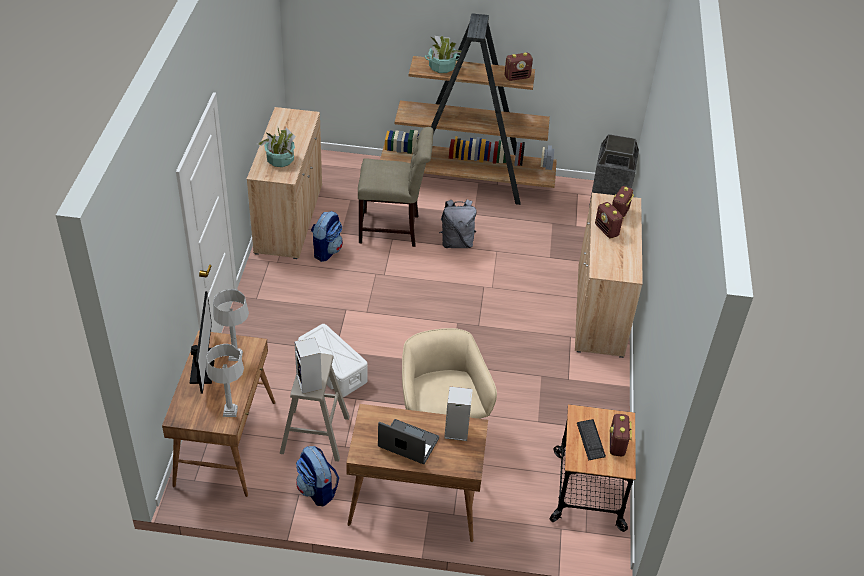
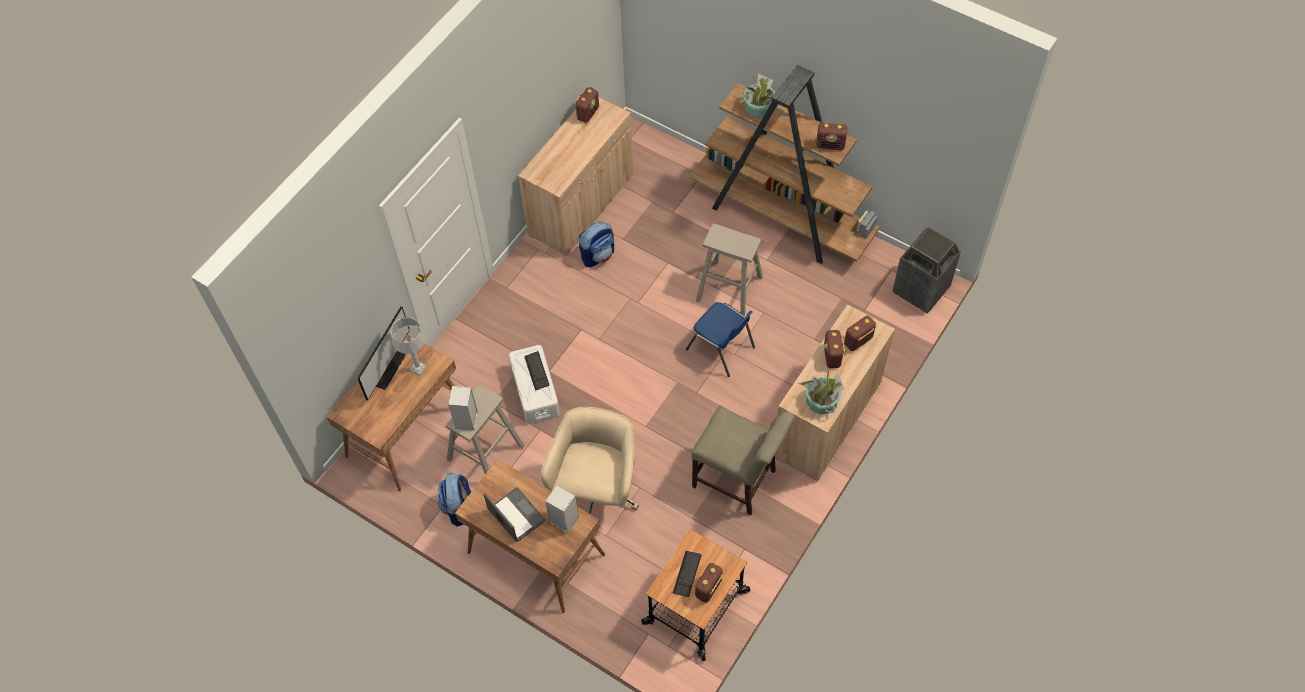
camera: 30 degrees right, 15 degrees up
grey table lamp [206,344,244,417] -> none
potted plant [257,128,296,167] -> potted plant moved to [797,370,844,414]
beige chair [358,127,434,247] -> beige chair moved to [691,406,795,515]
grey backpack [439,199,477,248] -> beige stool [696,223,763,316]
none -> keyboard [524,351,549,391]
none -> radio [576,87,599,123]
none -> blue chair [686,302,755,377]

